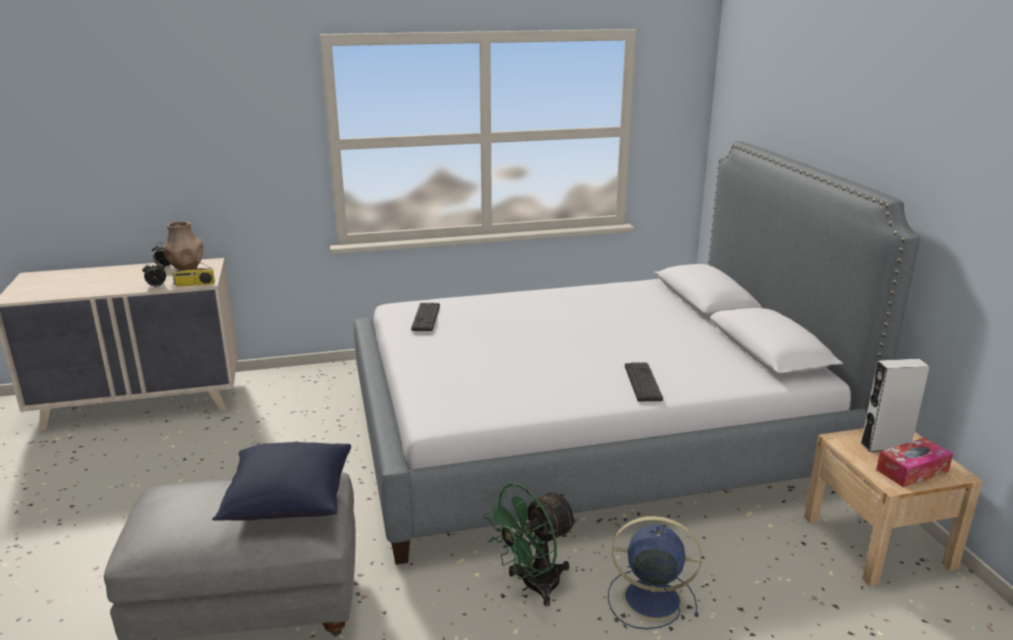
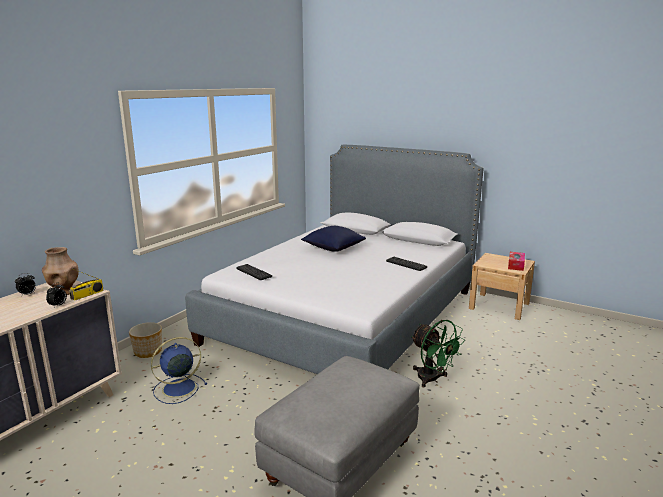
camera: 45 degrees left, 5 degrees down
blue pillow [212,442,351,521] -> blue pillow moved to [301,226,366,252]
green fan [483,483,578,606] -> green fan turned 45 degrees counterclockwise [411,320,465,388]
blue fan [608,516,702,629] -> blue fan moved to [151,337,207,404]
grey speaker [860,359,930,452] -> none
none -> planter [129,322,162,358]

